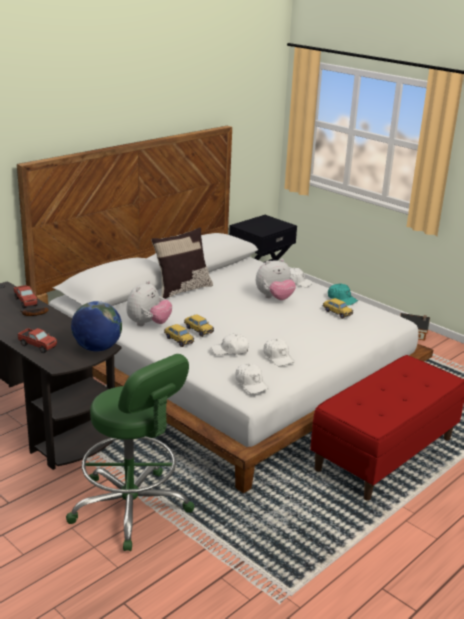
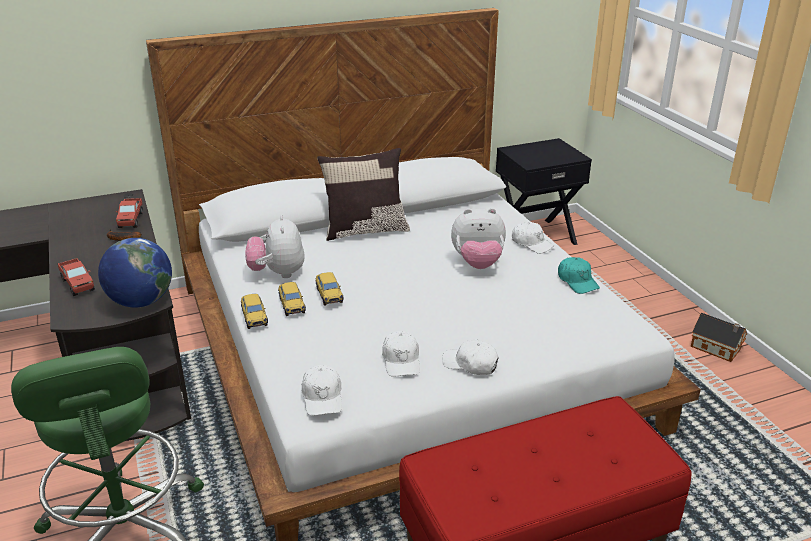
camera: 25 degrees right, 5 degrees up
plush toy [126,280,172,326] -> plush toy turned 120 degrees clockwise [245,215,305,278]
white cap [212,333,249,355] -> white cap moved to [442,339,499,375]
toy car [323,298,353,319] -> toy car moved to [241,294,268,329]

